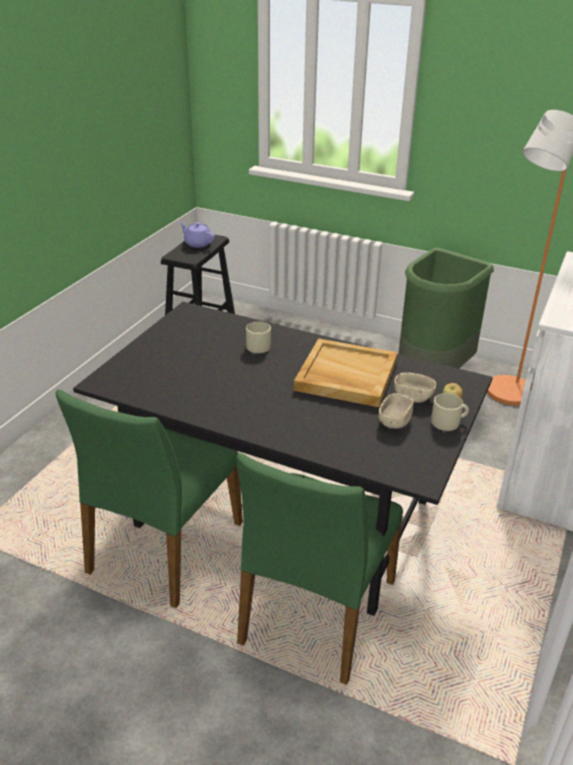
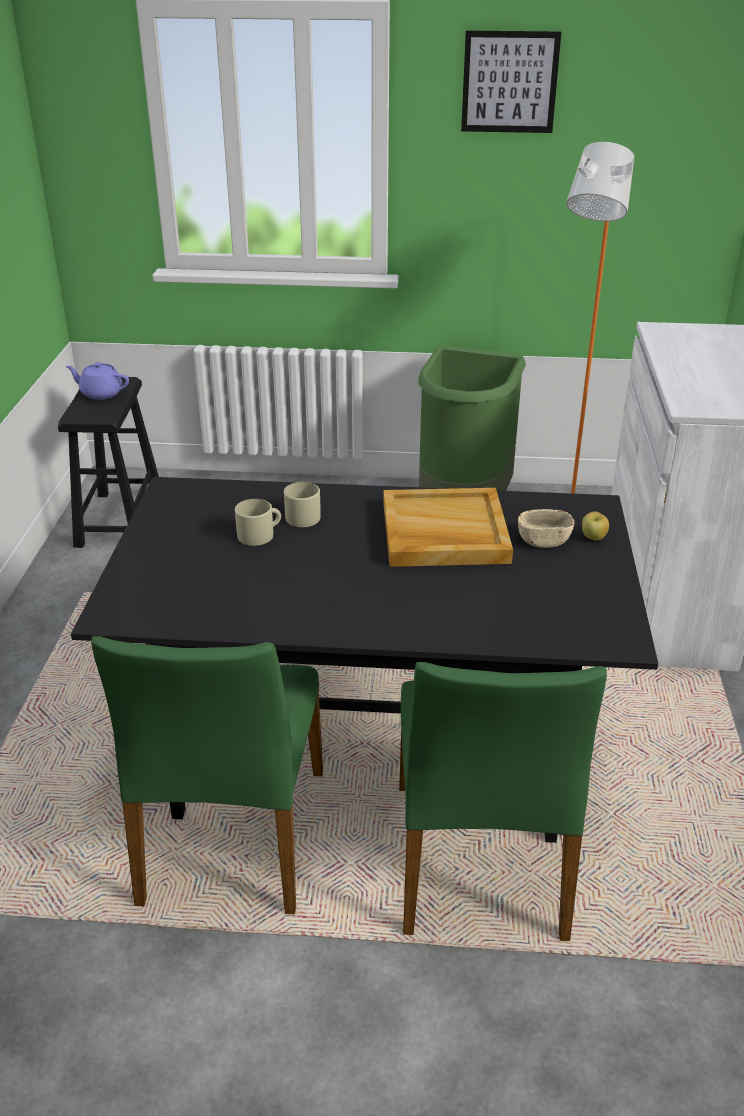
camera: 20 degrees left, 0 degrees up
beige bowl [379,393,414,429] -> none
beige mug [431,393,469,431] -> beige mug moved to [235,499,281,546]
none -> picture [461,31,561,133]

